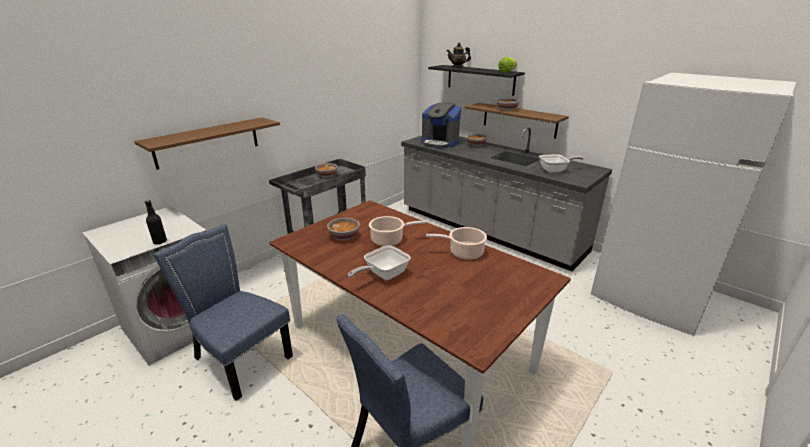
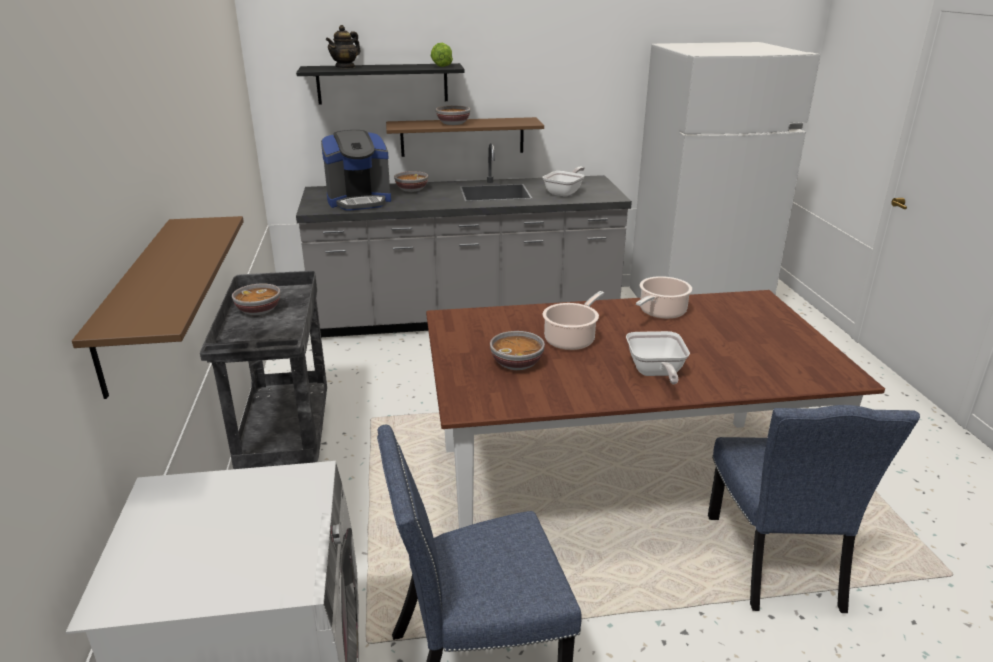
camera: 50 degrees left, 0 degrees up
black bottle [145,200,167,244] -> none

